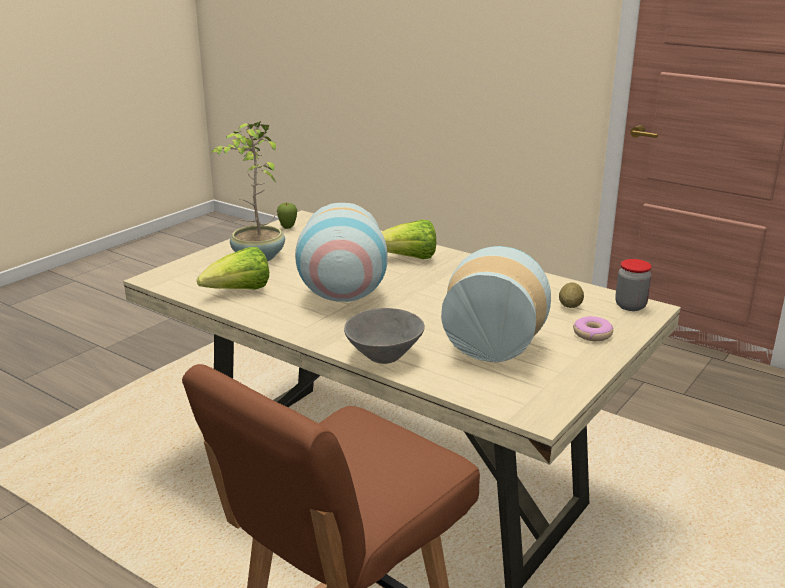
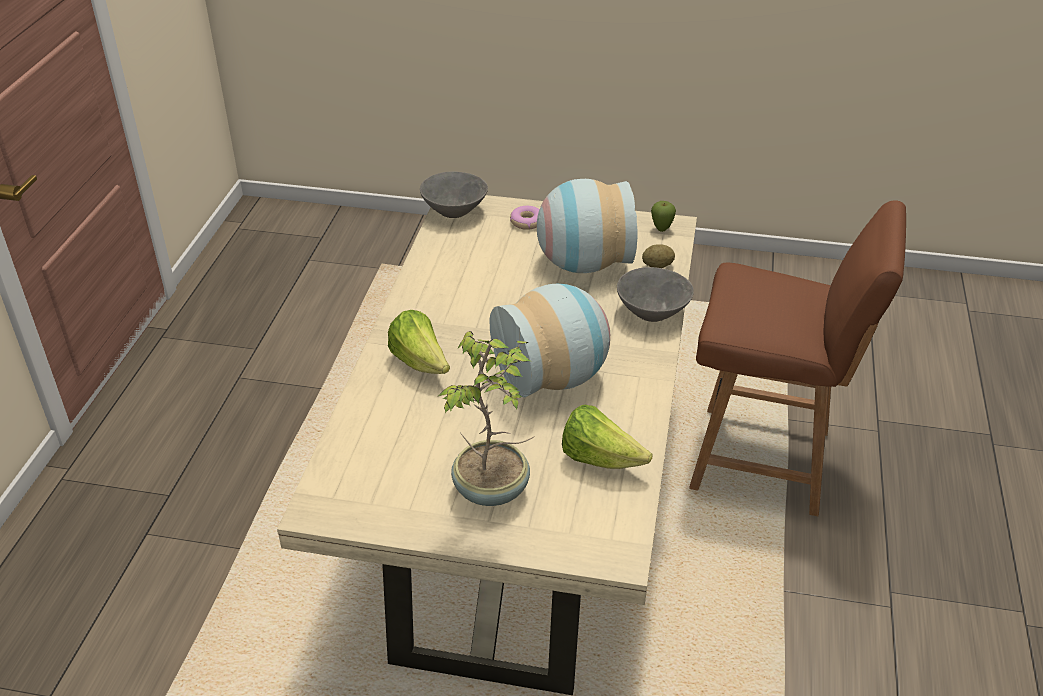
camera: 115 degrees left, 15 degrees up
apple [277,203,297,229] -> apple moved to [651,201,676,232]
potato [559,282,584,308] -> potato moved to [642,244,675,268]
jar [615,259,652,311] -> grey bowl [420,172,488,218]

